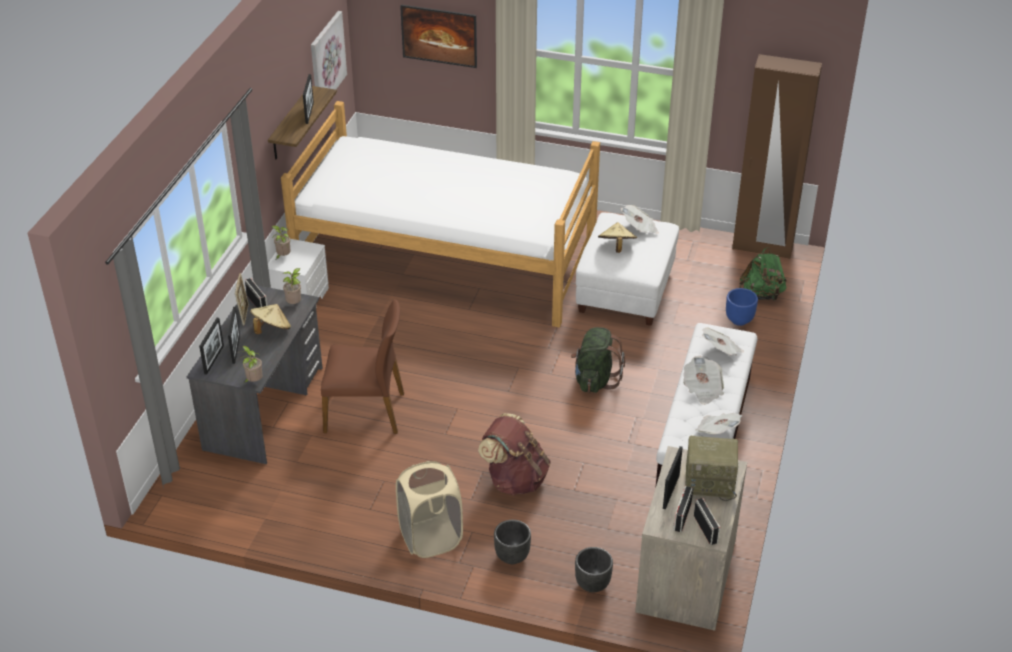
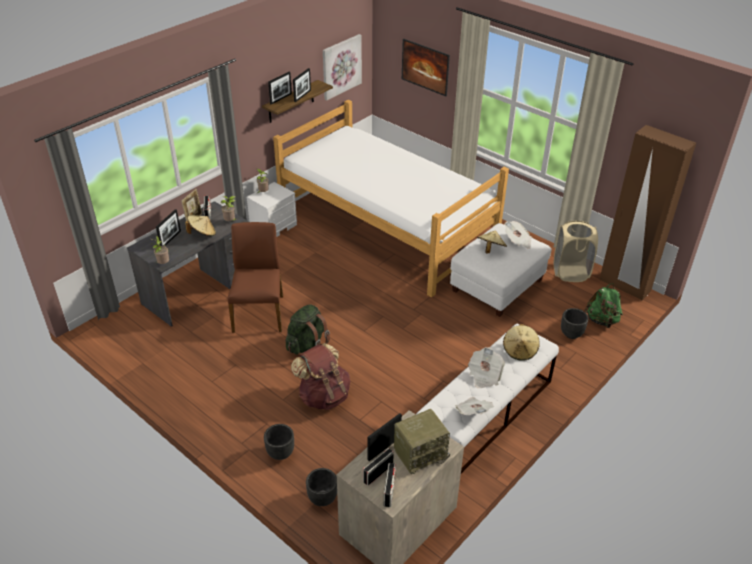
camera: 25 degrees right, 0 degrees up
picture frame [199,318,224,375] -> picture frame moved to [268,72,292,105]
brown chair [321,299,404,434] -> brown chair turned 120 degrees counterclockwise [228,222,283,333]
beige laundry basket [396,461,463,558] -> beige laundry basket moved to [554,220,598,282]
green backpack [571,327,625,393] -> green backpack moved to [286,304,330,355]
radio [686,436,738,501] -> radio turned 60 degrees counterclockwise [394,409,450,474]
newspaper [702,328,744,355] -> beige hat [503,324,540,361]
blue planter [726,288,758,326] -> black planter [561,308,588,339]

